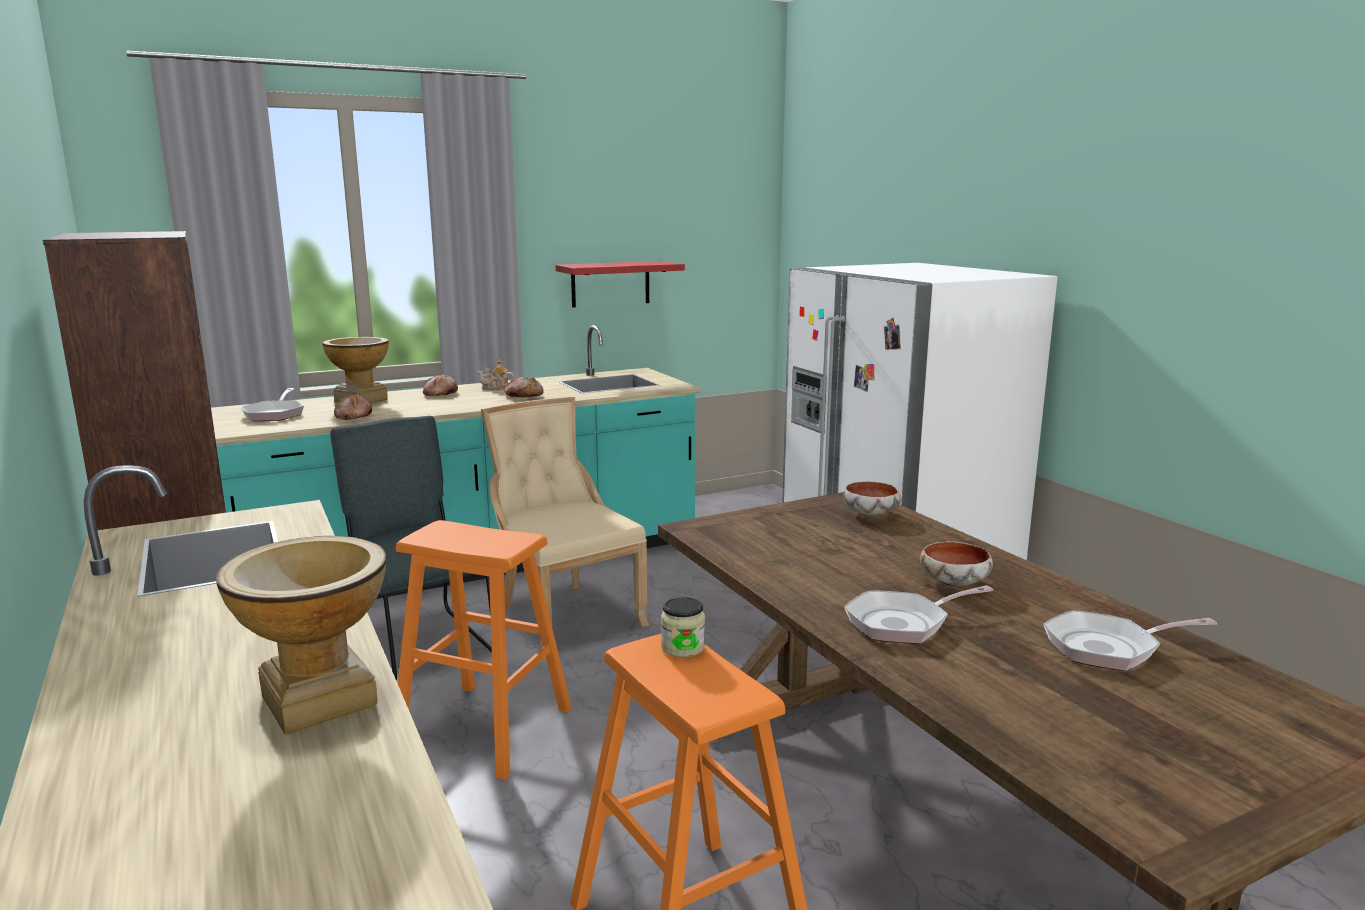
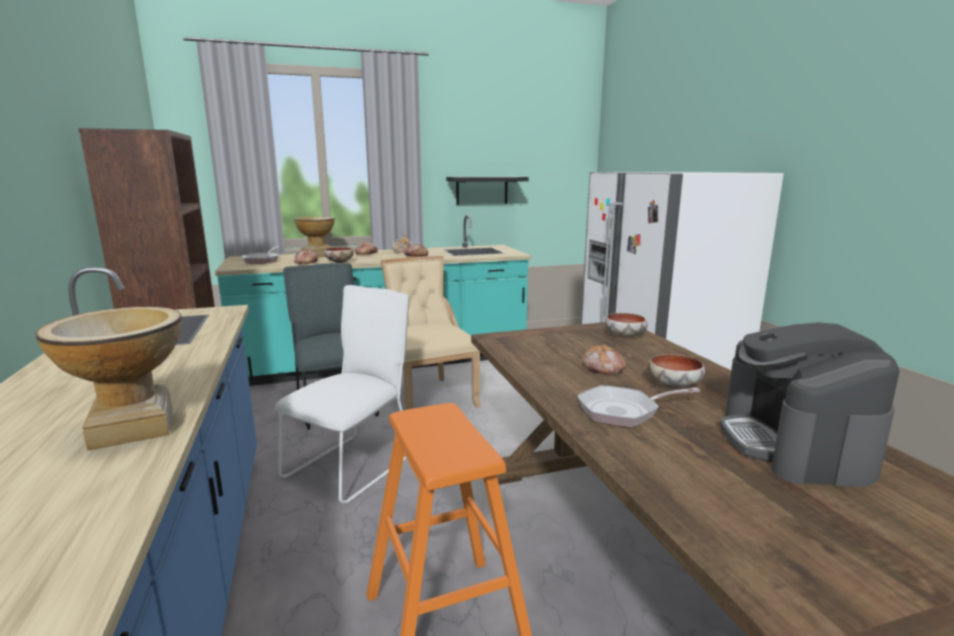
camera: 10 degrees right, 0 degrees up
orange stool [396,520,572,781] -> white chair [275,285,409,504]
red shelf [556,261,685,308] -> black shelf [446,177,529,205]
jar [661,597,705,657] -> none
frying pan [1043,610,1217,671] -> coffee machine [720,322,900,487]
none -> bowl [324,247,354,263]
none -> bread [582,344,626,374]

